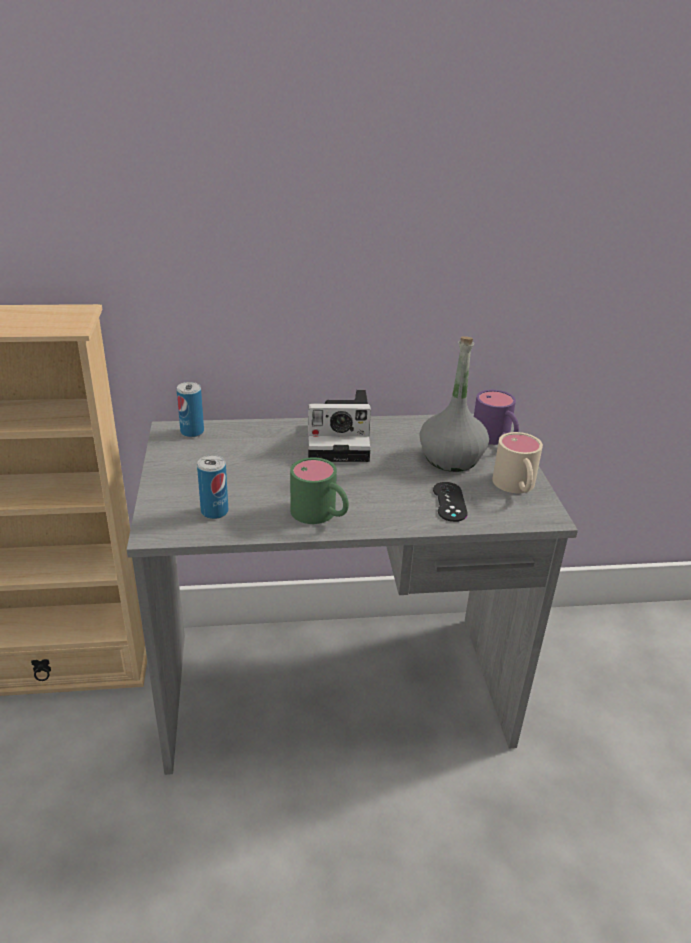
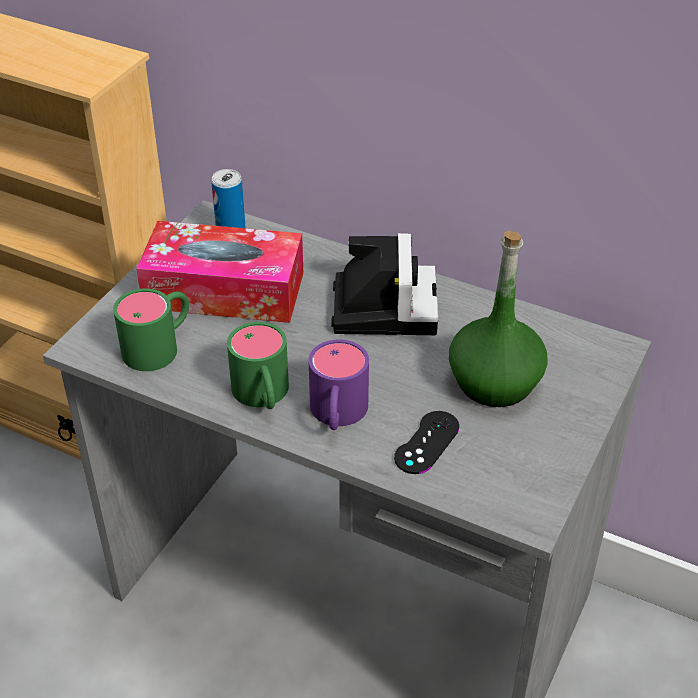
camera: 35 degrees right, 10 degrees up
can [197,455,228,519] -> green mug [113,288,189,371]
camera [308,390,371,462] -> camera turned 120 degrees counterclockwise [331,233,438,335]
grey bottle [420,336,489,472] -> green bottle [449,231,548,407]
purple mug [474,390,519,445] -> purple mug moved to [309,339,369,430]
beige mug [492,432,543,493] -> none
none -> tissue box [136,221,303,323]

